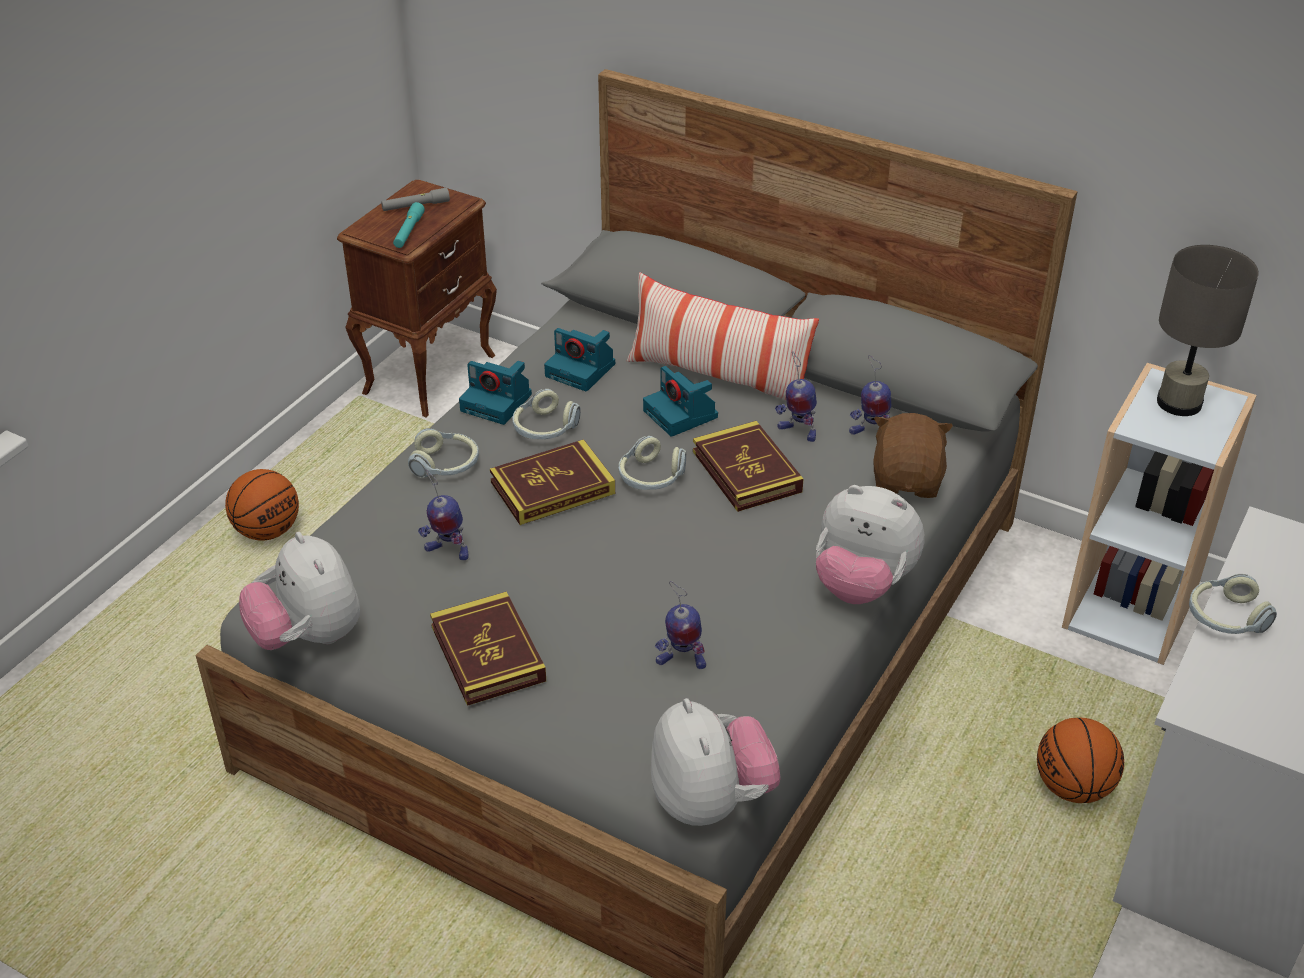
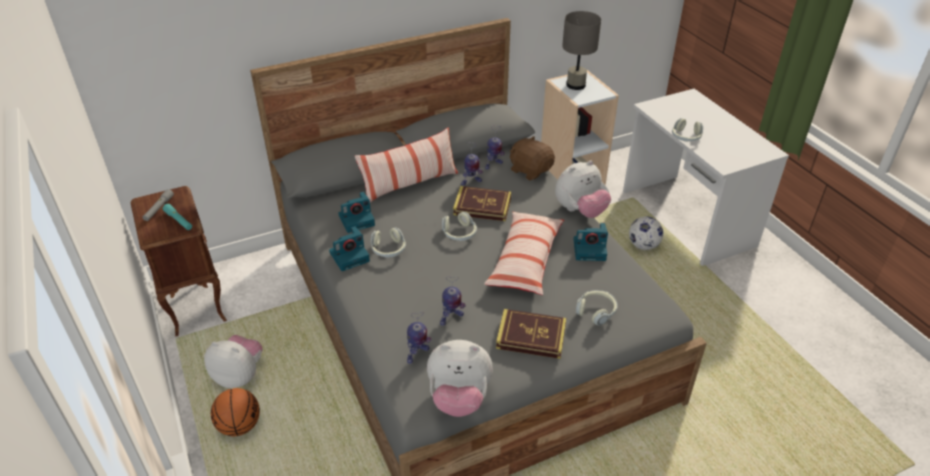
camera: 55 degrees left, 0 degrees up
headphones [408,428,479,478] -> headphones moved to [576,290,617,325]
book [490,439,615,525] -> none
camera [643,366,718,437] -> camera moved to [574,223,608,261]
plush toy [651,698,781,826] -> plush toy moved to [204,335,263,388]
toy robot [655,581,706,669] -> toy robot moved to [407,312,431,364]
basketball [1037,718,1124,803] -> football [629,216,663,250]
none -> pillow [484,212,564,295]

